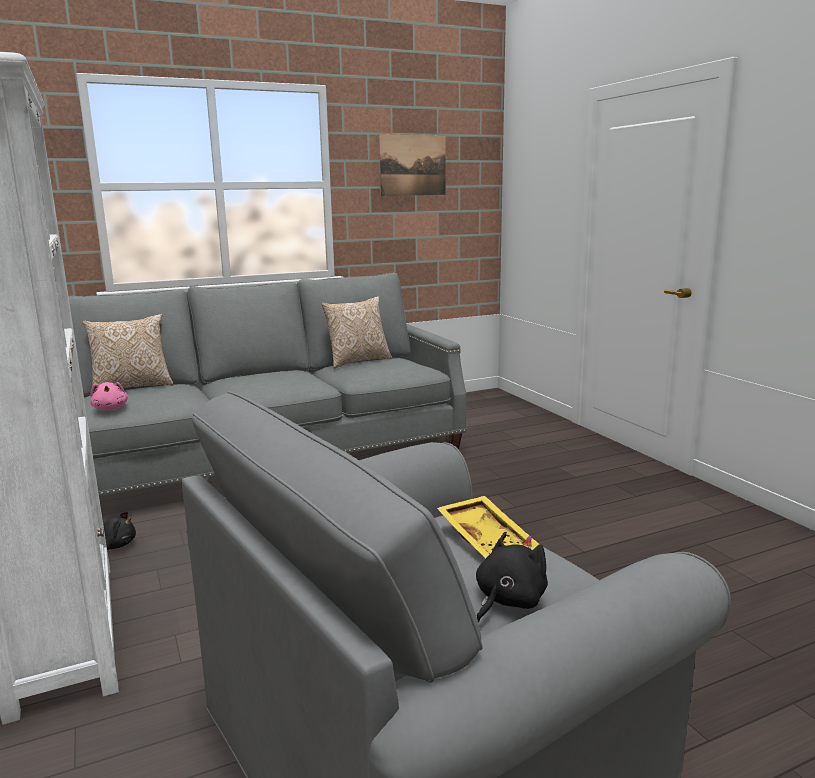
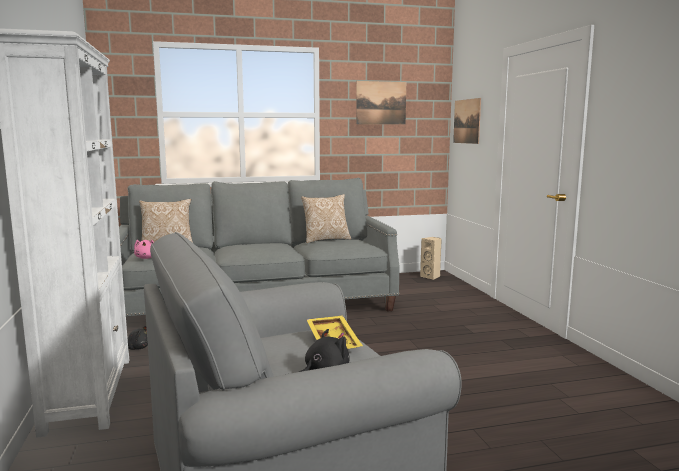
camera: 10 degrees right, 5 degrees down
none -> beige speaker [420,237,442,280]
none -> picture [453,98,481,144]

